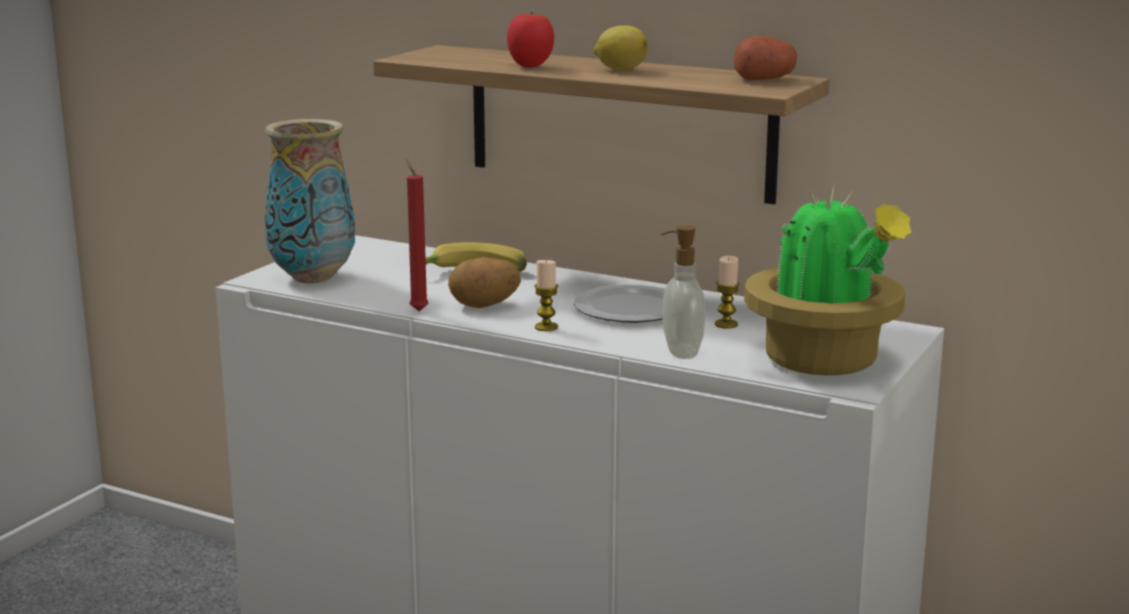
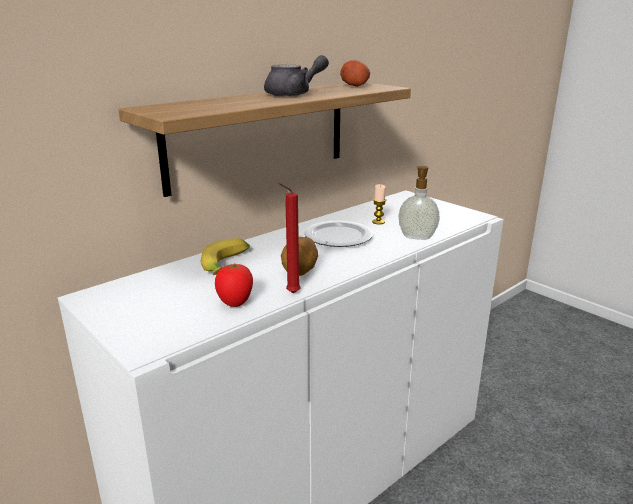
camera: 70 degrees left, 5 degrees up
vase [265,119,355,283] -> none
tomato [507,12,554,67] -> tomato moved to [215,264,253,307]
candle [534,259,558,331] -> none
lemon [593,25,648,70] -> grey teapot [264,55,329,96]
potted plant [744,186,912,375] -> none

